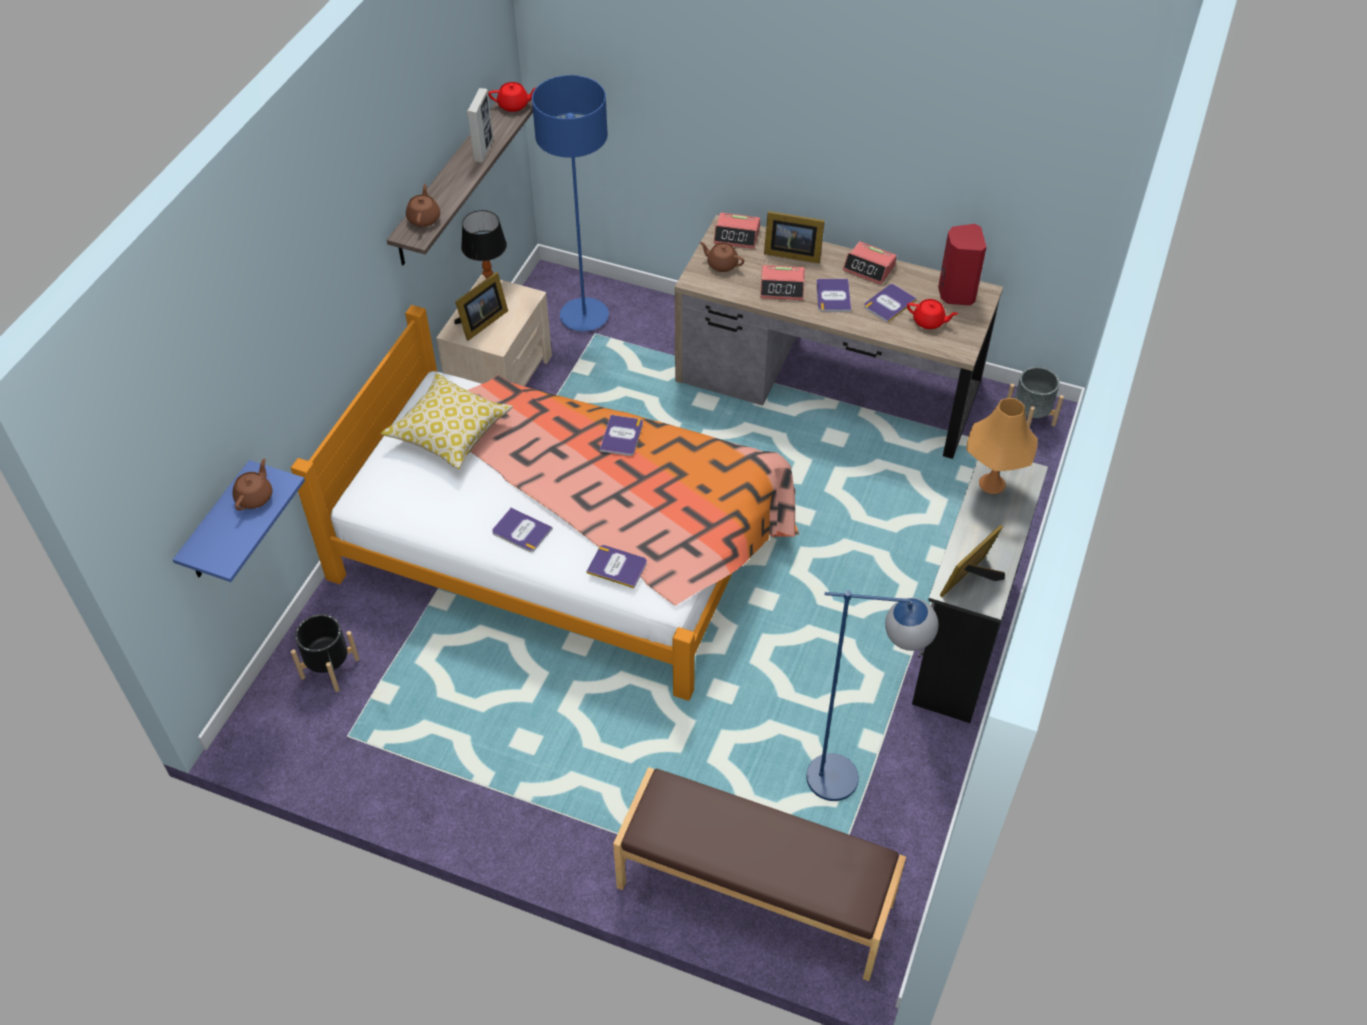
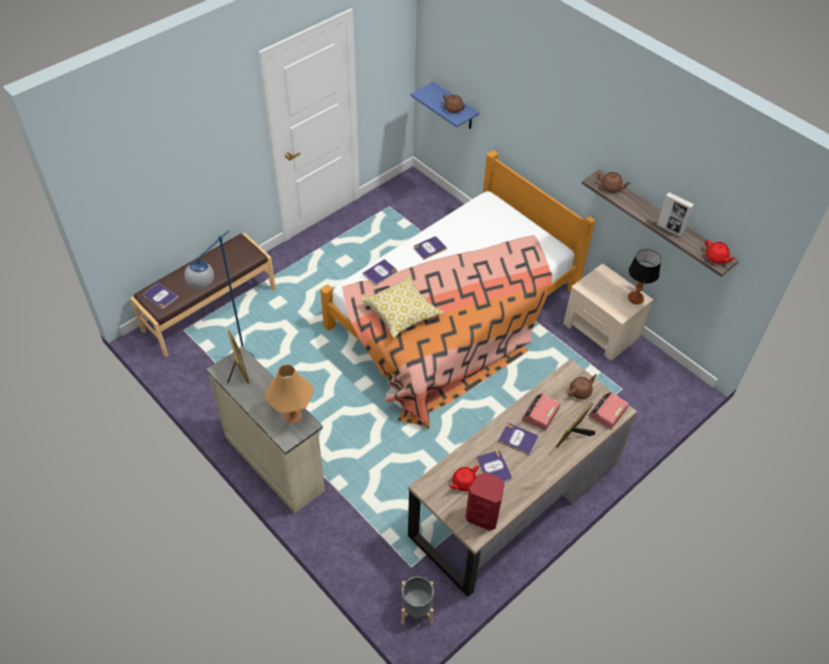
camera: 115 degrees right, 0 degrees up
black planter [291,614,359,692] -> none
pillow [381,373,513,469] -> pillow moved to [361,275,444,338]
picture frame [454,272,508,341] -> none
red teapot [488,82,536,112] -> red teapot turned 60 degrees counterclockwise [705,240,736,264]
blue floor lamp [532,75,609,331] -> none
book [600,415,643,456] -> book moved to [143,282,178,309]
alarm clock [843,241,897,285] -> none
black dresser [912,460,1048,723] -> beige dresser [206,346,325,513]

